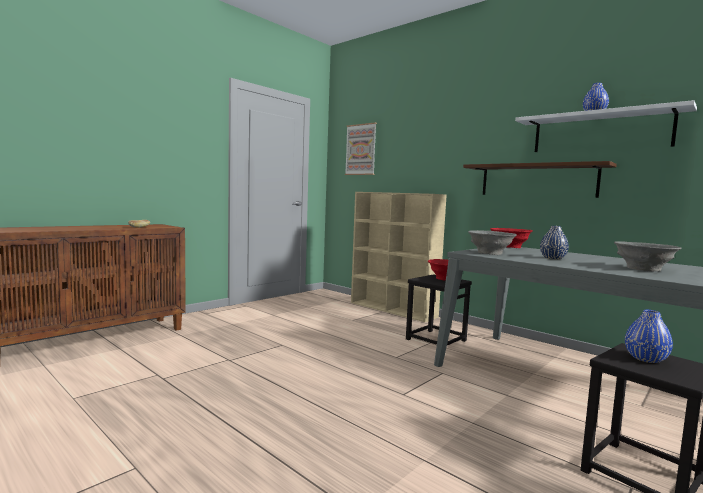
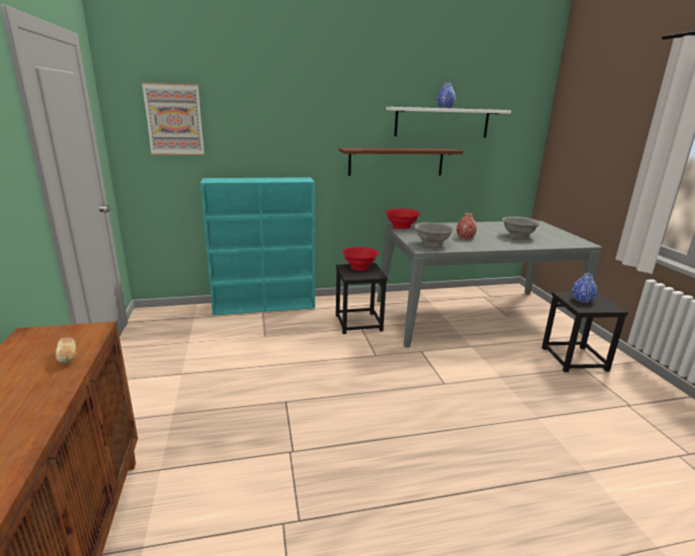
camera: 55 degrees left, 15 degrees up
beige bookcase [351,192,447,322] -> turquoise bookcase [200,177,315,315]
blue vase [540,226,569,259] -> red vase [456,213,477,239]

